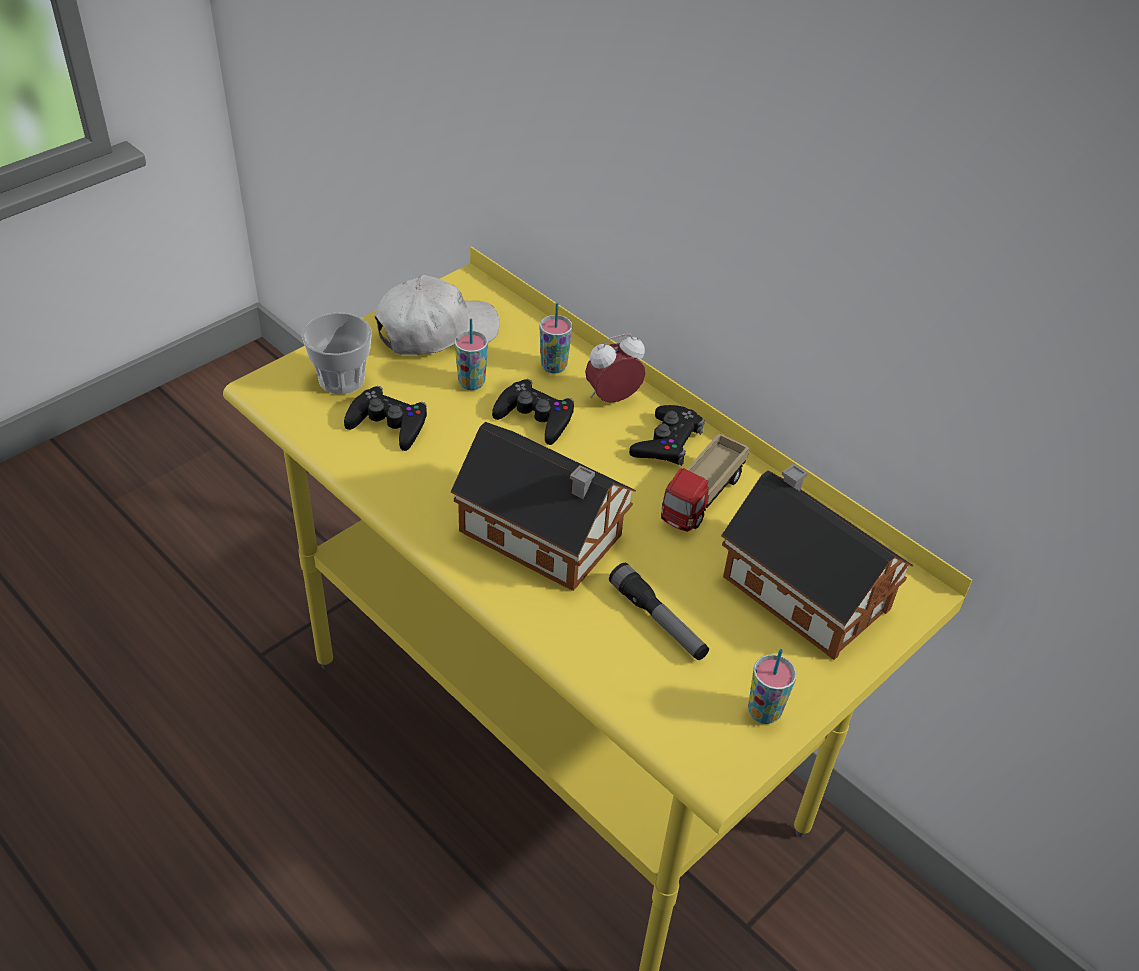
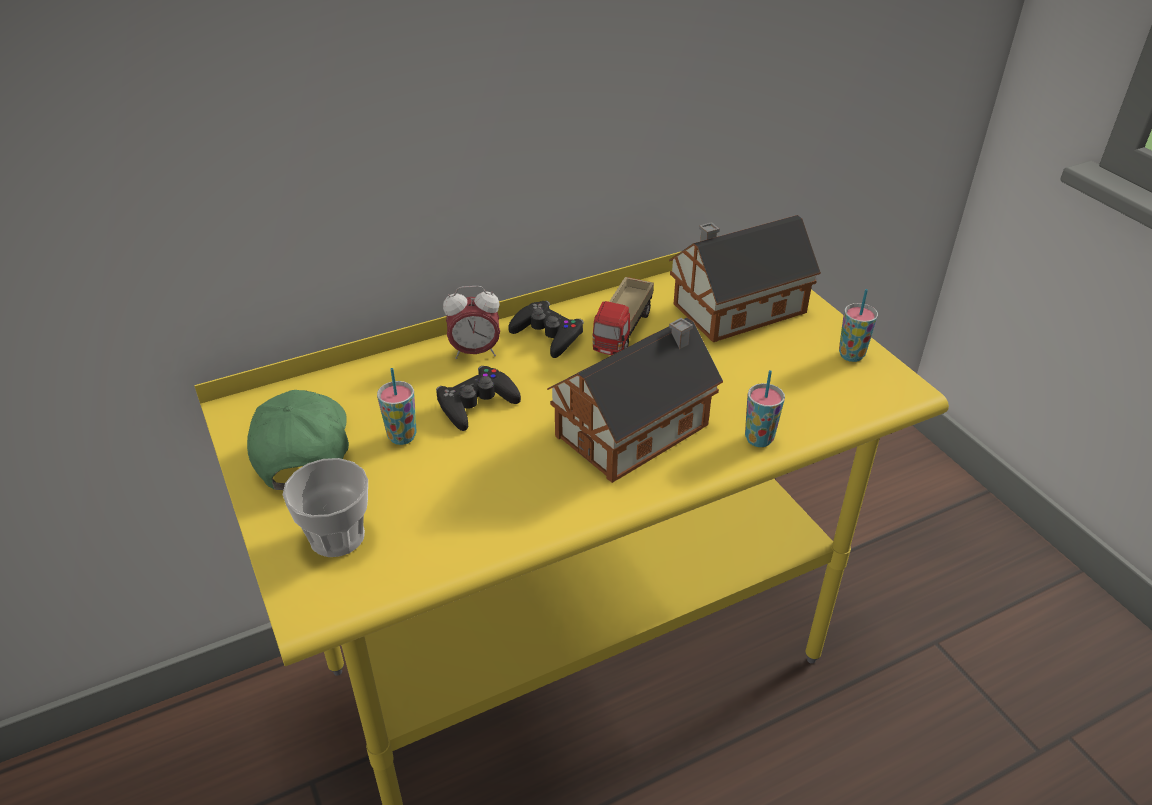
camera: 70 degrees left, 5 degrees down
black game controller [344,386,427,451] -> none
white cap [375,275,500,355] -> green cap [247,390,349,490]
cup [540,303,573,374] -> cup moved to [745,370,785,447]
alarm clock [585,333,645,403] -> alarm clock turned 90 degrees counterclockwise [443,286,500,359]
flashlight [609,563,709,660] -> none
toy truck [661,433,750,532] -> toy truck turned 60 degrees clockwise [593,277,654,355]

